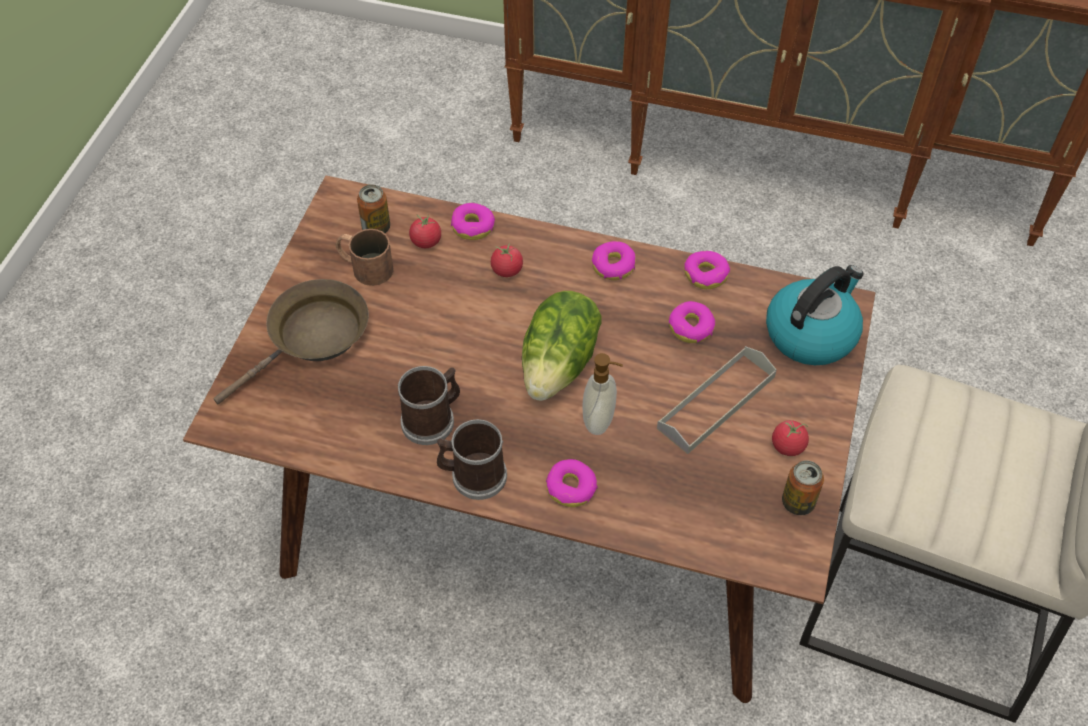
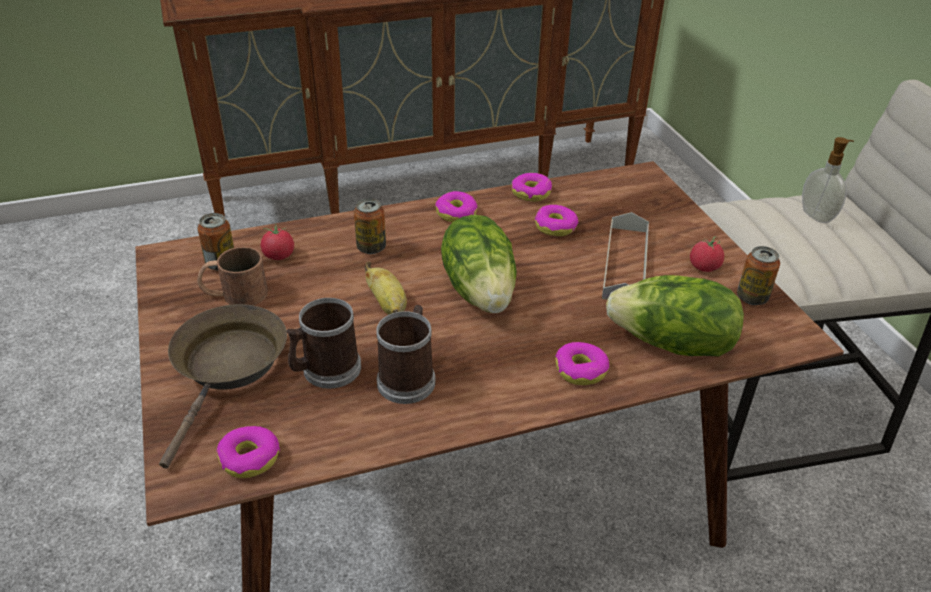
camera: 35 degrees left, 15 degrees down
mug [437,419,507,500] -> mug moved to [286,298,361,389]
donut [451,203,495,240] -> donut moved to [217,426,280,478]
tomato [491,243,523,277] -> can [354,198,386,254]
soap dispenser [582,353,623,435] -> soap dispenser moved to [802,137,854,223]
kettle [766,265,864,365] -> none
none -> banana [364,262,407,315]
none -> lettuce [606,275,744,356]

